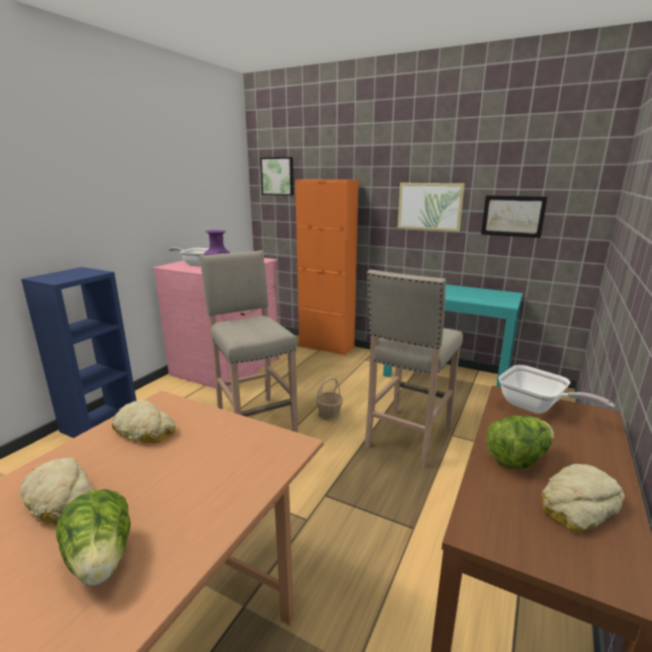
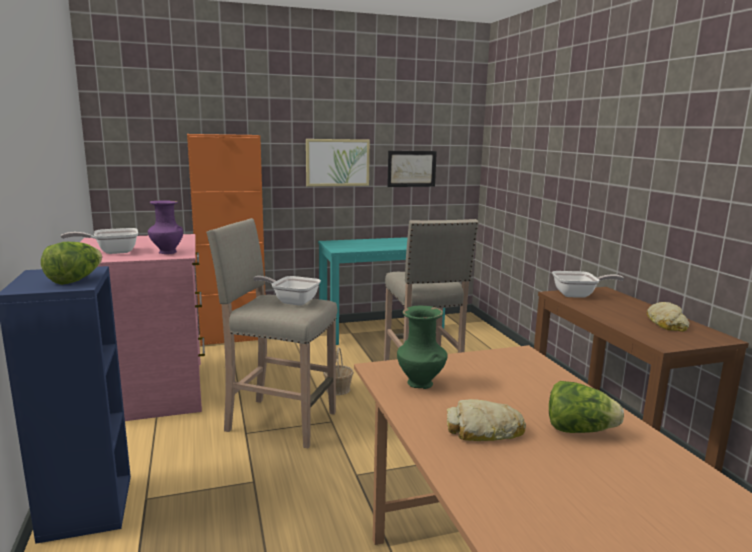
camera: 45 degrees left, 5 degrees down
bread [112,400,176,444] -> green vase [397,306,448,389]
picture [260,157,294,196] -> none
lettuce [486,416,554,469] -> lettuce moved to [41,242,102,285]
none -> frying pan [253,276,321,306]

